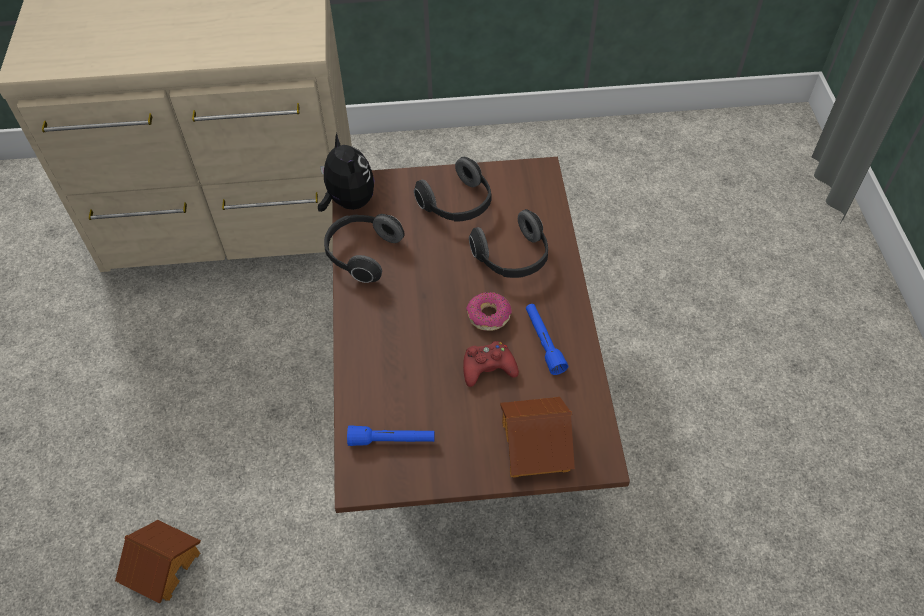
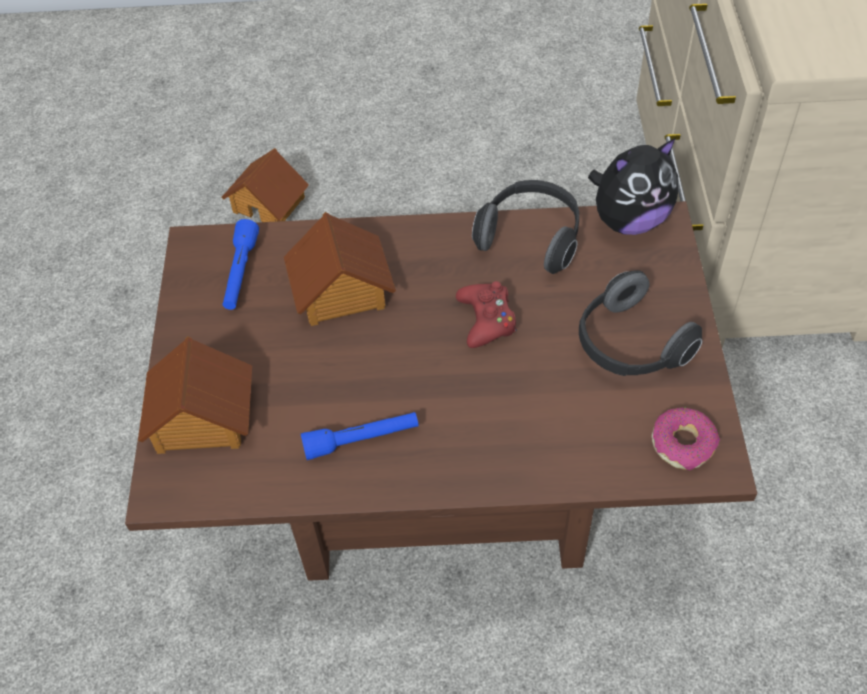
camera: 95 degrees right, 0 degrees up
red game controller [463,341,519,387] -> red game controller moved to [456,281,517,348]
donut [466,292,512,331] -> donut moved to [652,408,720,470]
headphones [469,209,548,278] -> none
none -> toy house [284,212,396,326]

